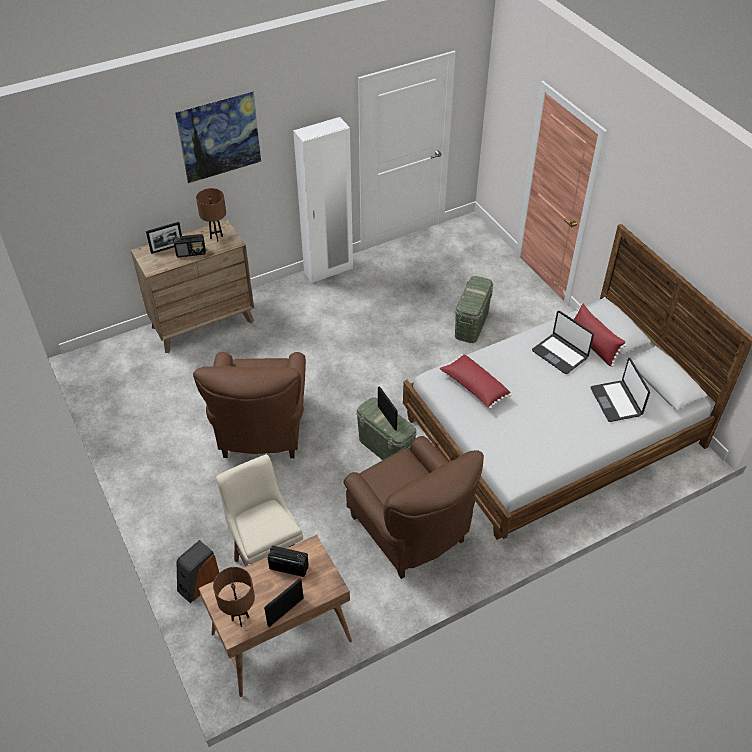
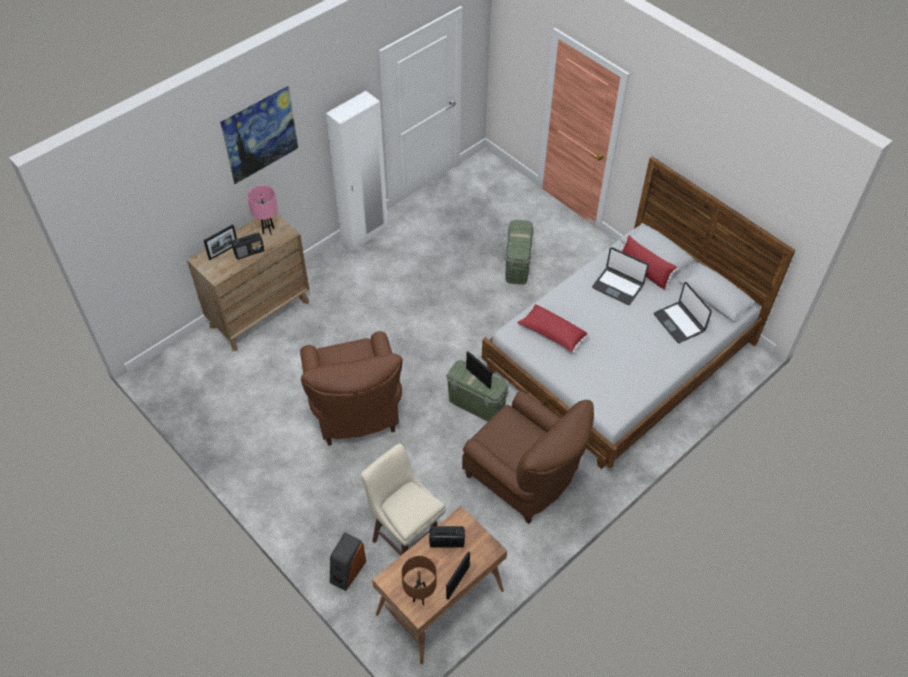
camera: 15 degrees left, 5 degrees up
brown table lamp [196,188,226,241] -> pink table lamp [247,185,278,235]

